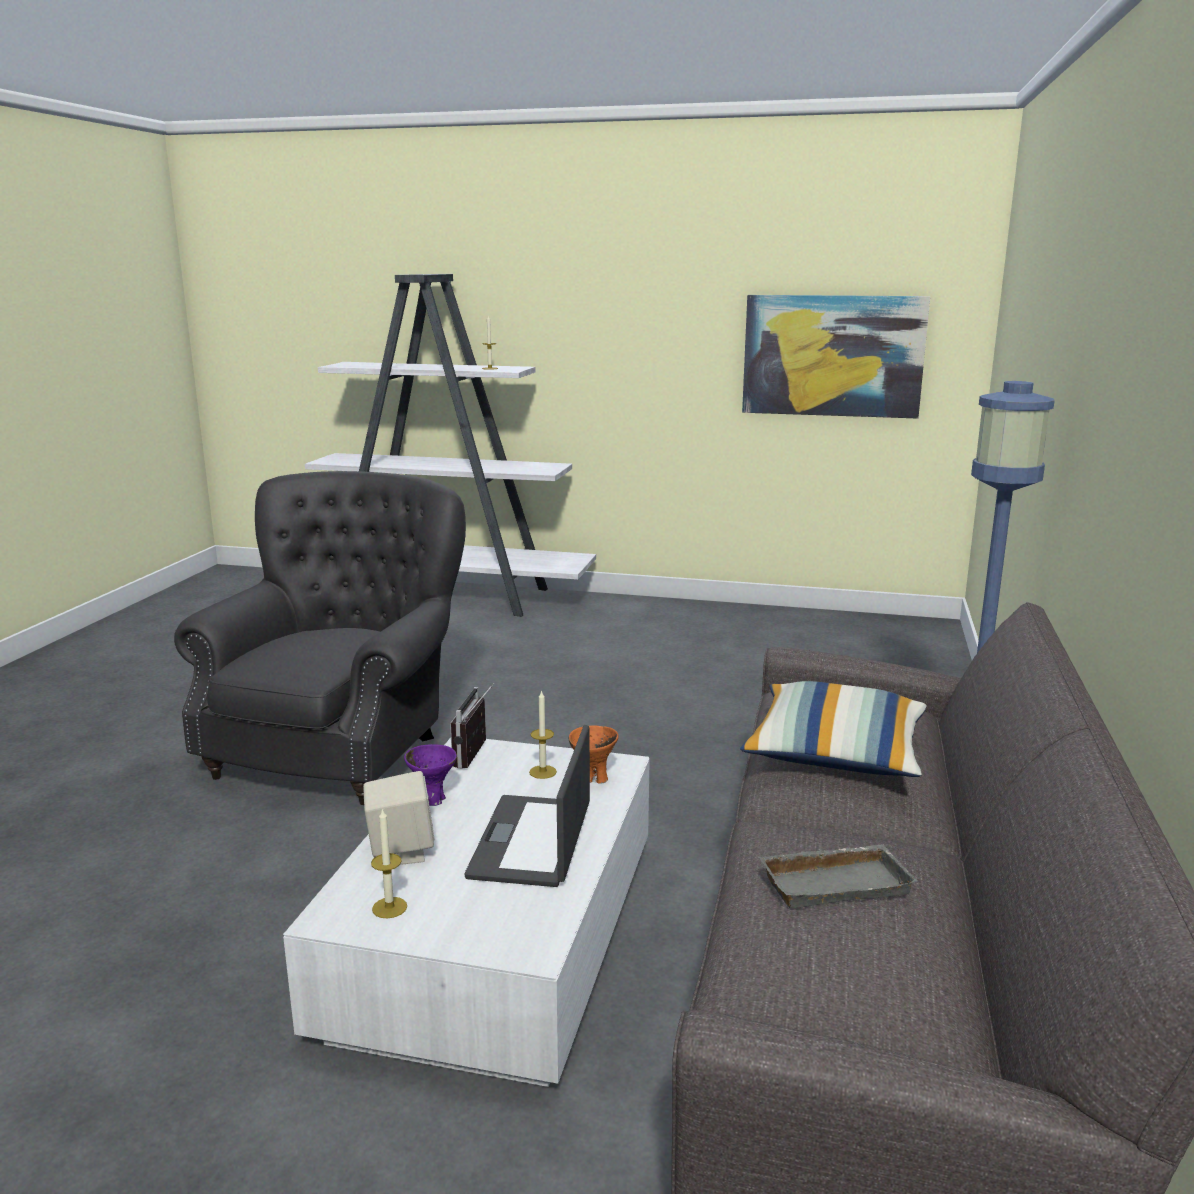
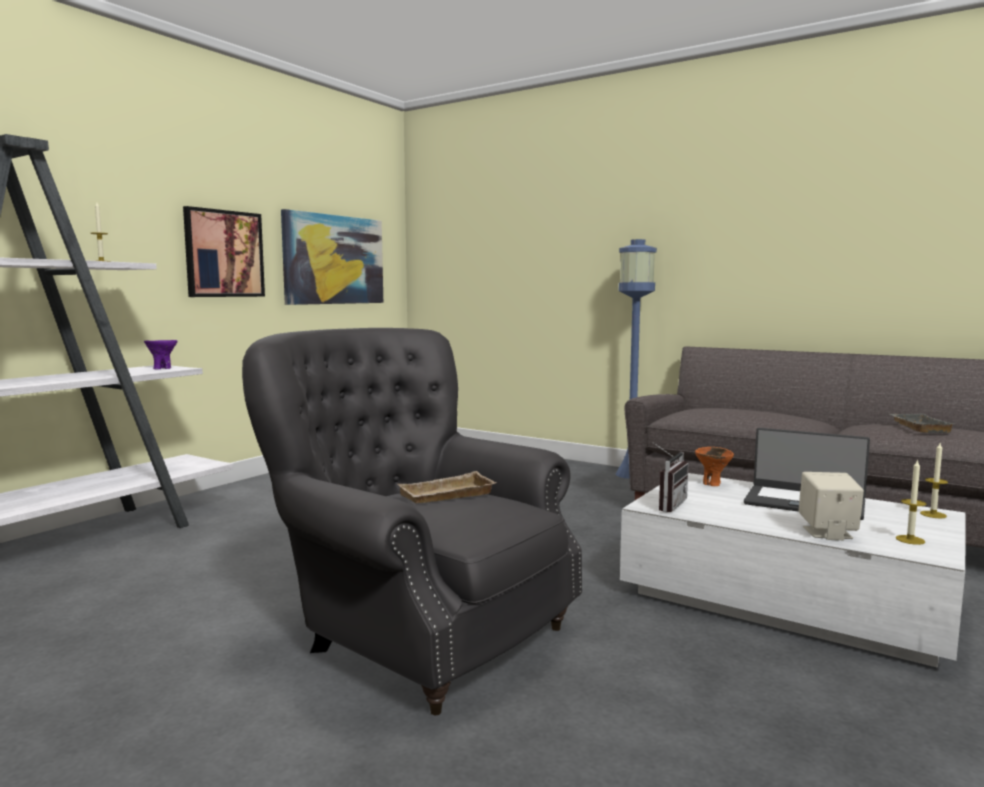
camera: 70 degrees left, 10 degrees down
purple bowl [404,744,457,806] -> purple bowl moved to [144,340,178,369]
radio [450,683,494,769] -> radio turned 90 degrees counterclockwise [652,442,688,512]
candle [529,690,557,779] -> candle moved to [920,443,948,519]
pillow [740,681,927,777] -> none
none -> picture [183,206,265,297]
none -> beige tray [398,471,496,504]

